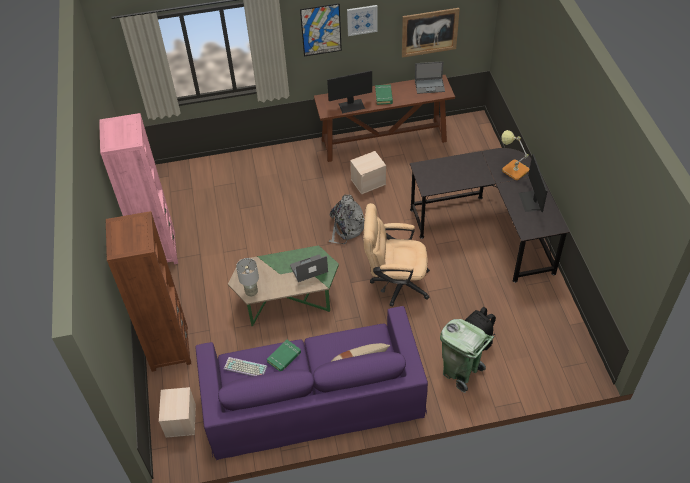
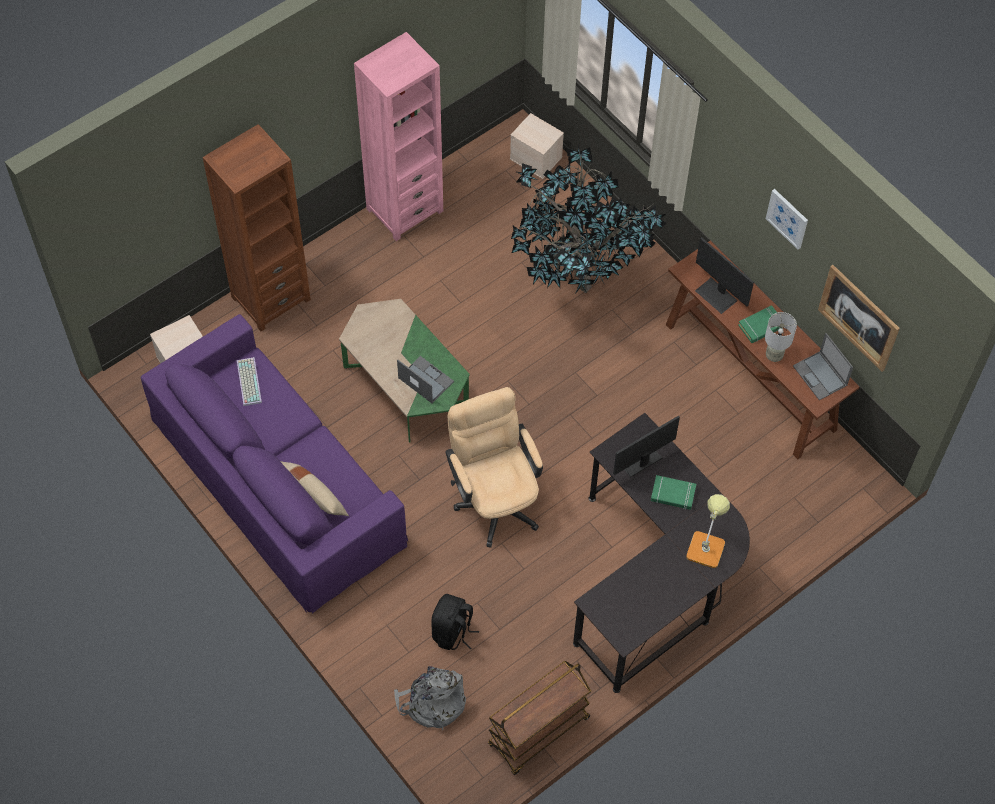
camera: 60 degrees right, 10 degrees up
grey table lamp [236,258,259,296] -> grey table lamp moved to [765,312,797,362]
green book [267,340,301,371] -> green book moved to [651,475,696,510]
picture [300,3,342,56] -> none
grey backpack [329,195,364,244] -> grey backpack moved to [394,666,466,731]
beige storage box [350,151,386,195] -> beige storage box moved to [510,113,564,179]
green trash can [440,319,494,393] -> none
monitor [519,154,548,212] -> monitor moved to [613,416,680,478]
none -> brown cart [488,661,591,775]
none -> potted plant [511,144,666,294]

